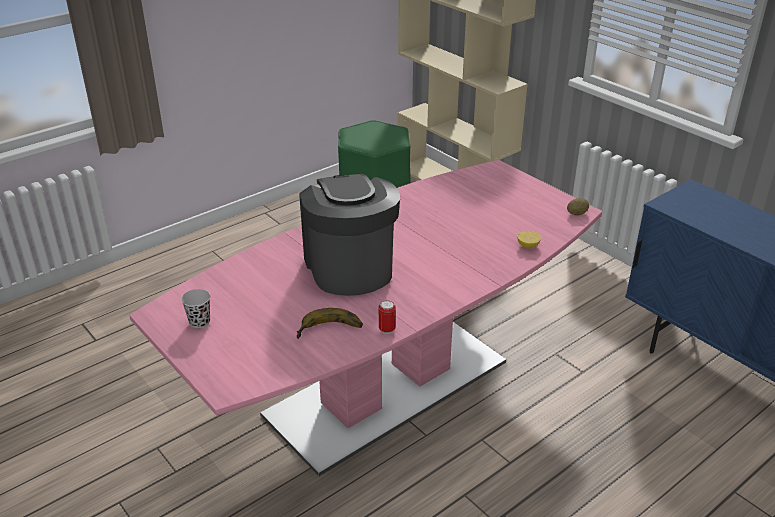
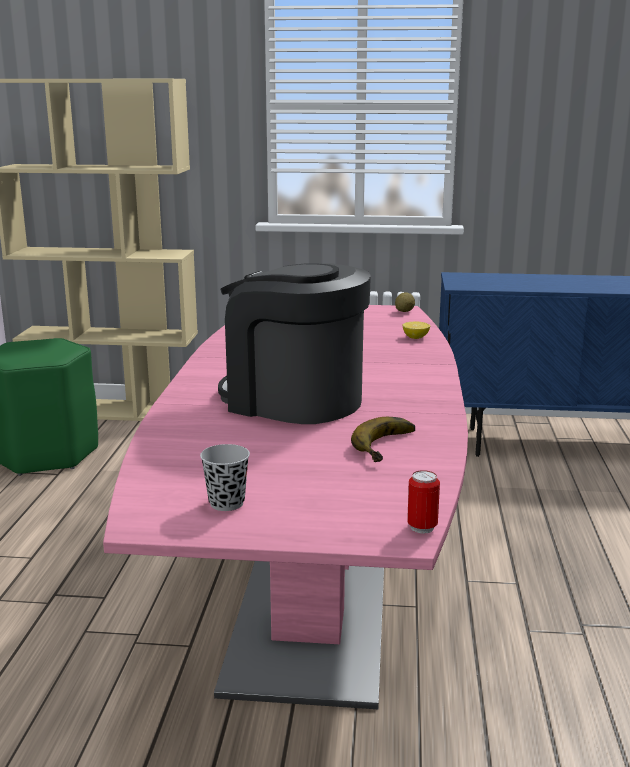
camera: 45 degrees left, 15 degrees down
can [379,300,396,334] -> can moved to [407,470,440,534]

